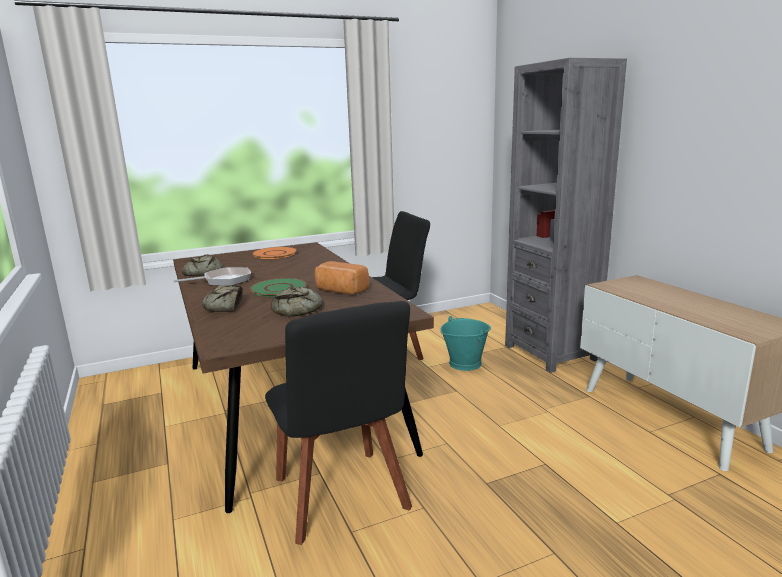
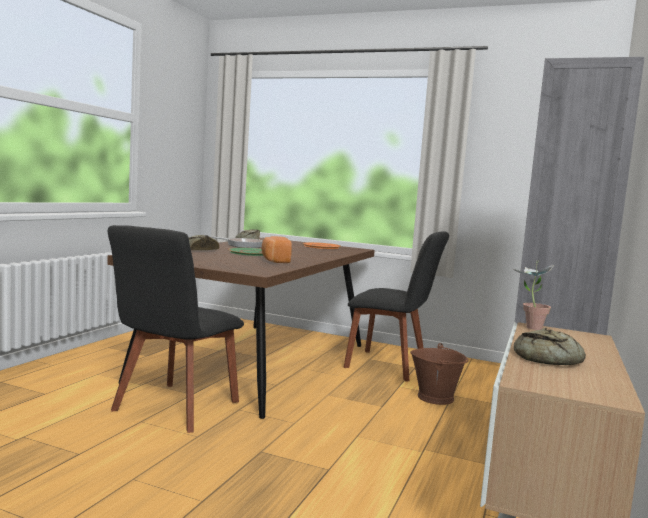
camera: 45 degrees right, 10 degrees down
bread [271,287,323,317] -> bread moved to [514,328,586,365]
turquoise bucket [440,316,491,371] -> brown bucket [410,343,468,405]
none -> potted plant [512,260,554,330]

